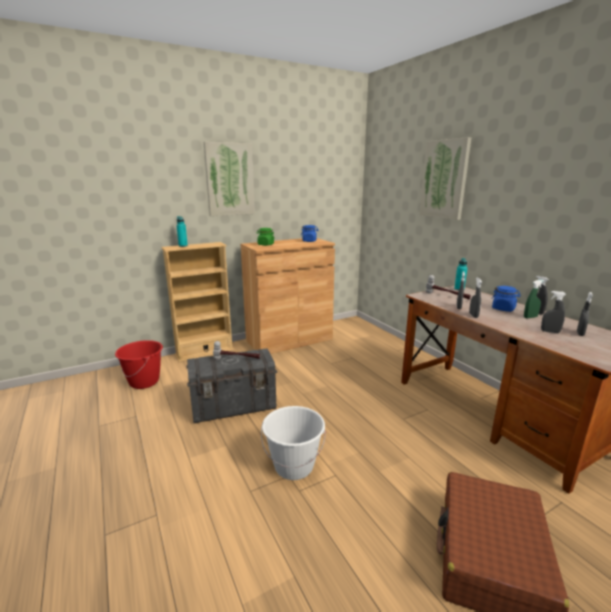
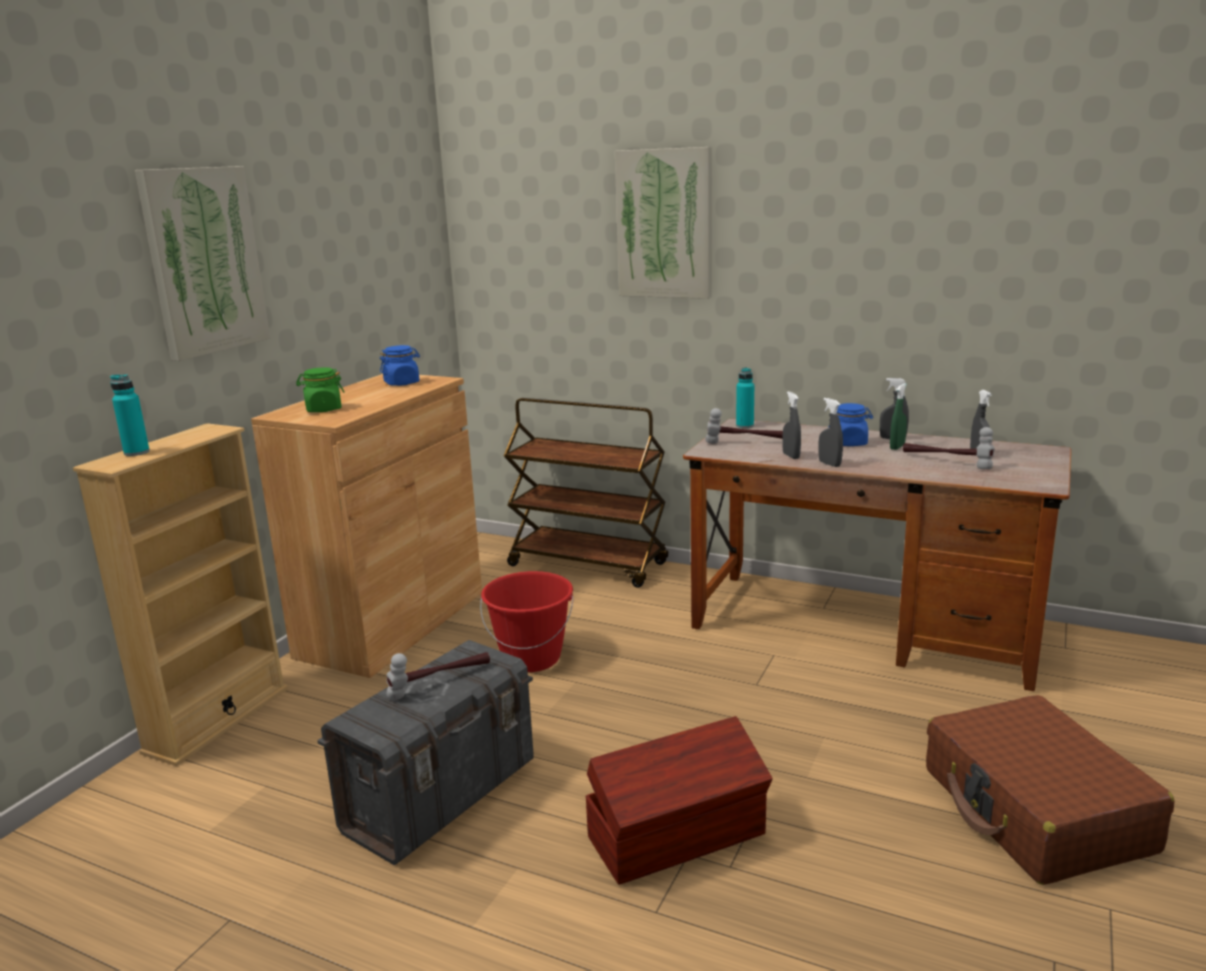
camera: 35 degrees left, 0 degrees up
red bucket [115,340,163,389] -> red bucket moved to [480,571,574,672]
white bucket [261,406,326,480] -> brown storage box [585,716,773,885]
grey spray bottle [541,291,566,333] -> hammer [903,427,995,469]
none -> brown cart [504,398,668,588]

